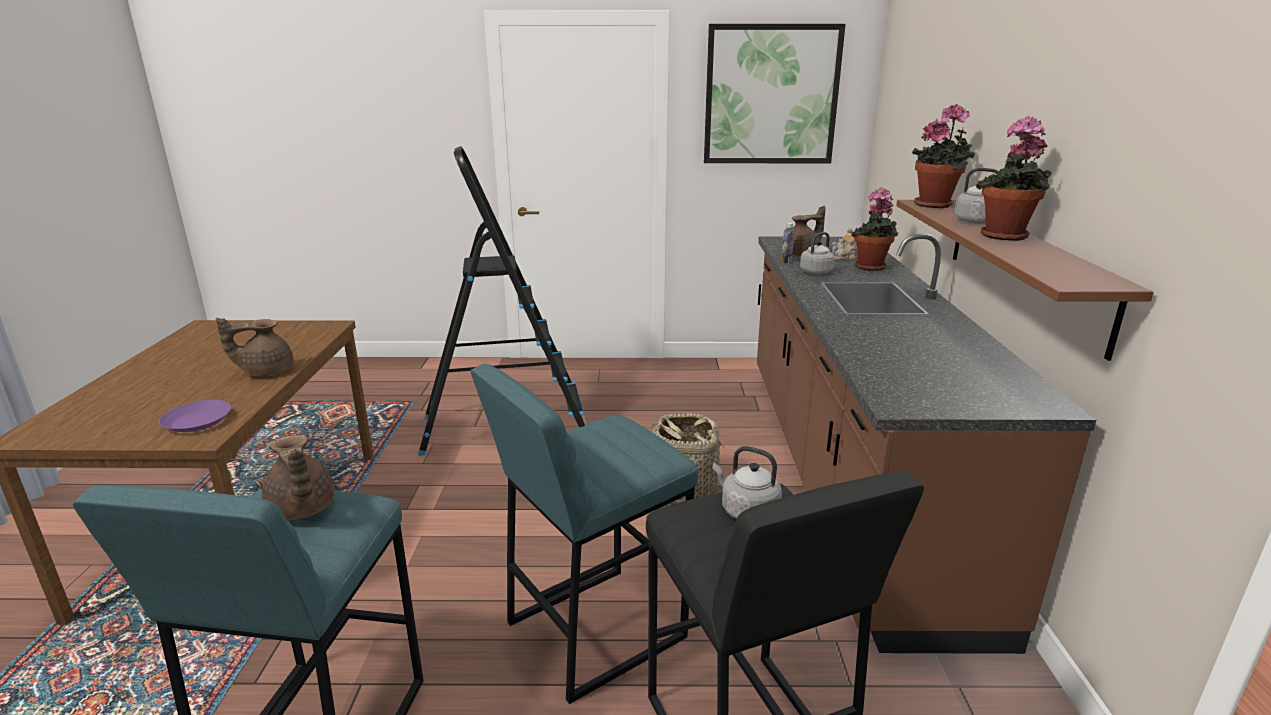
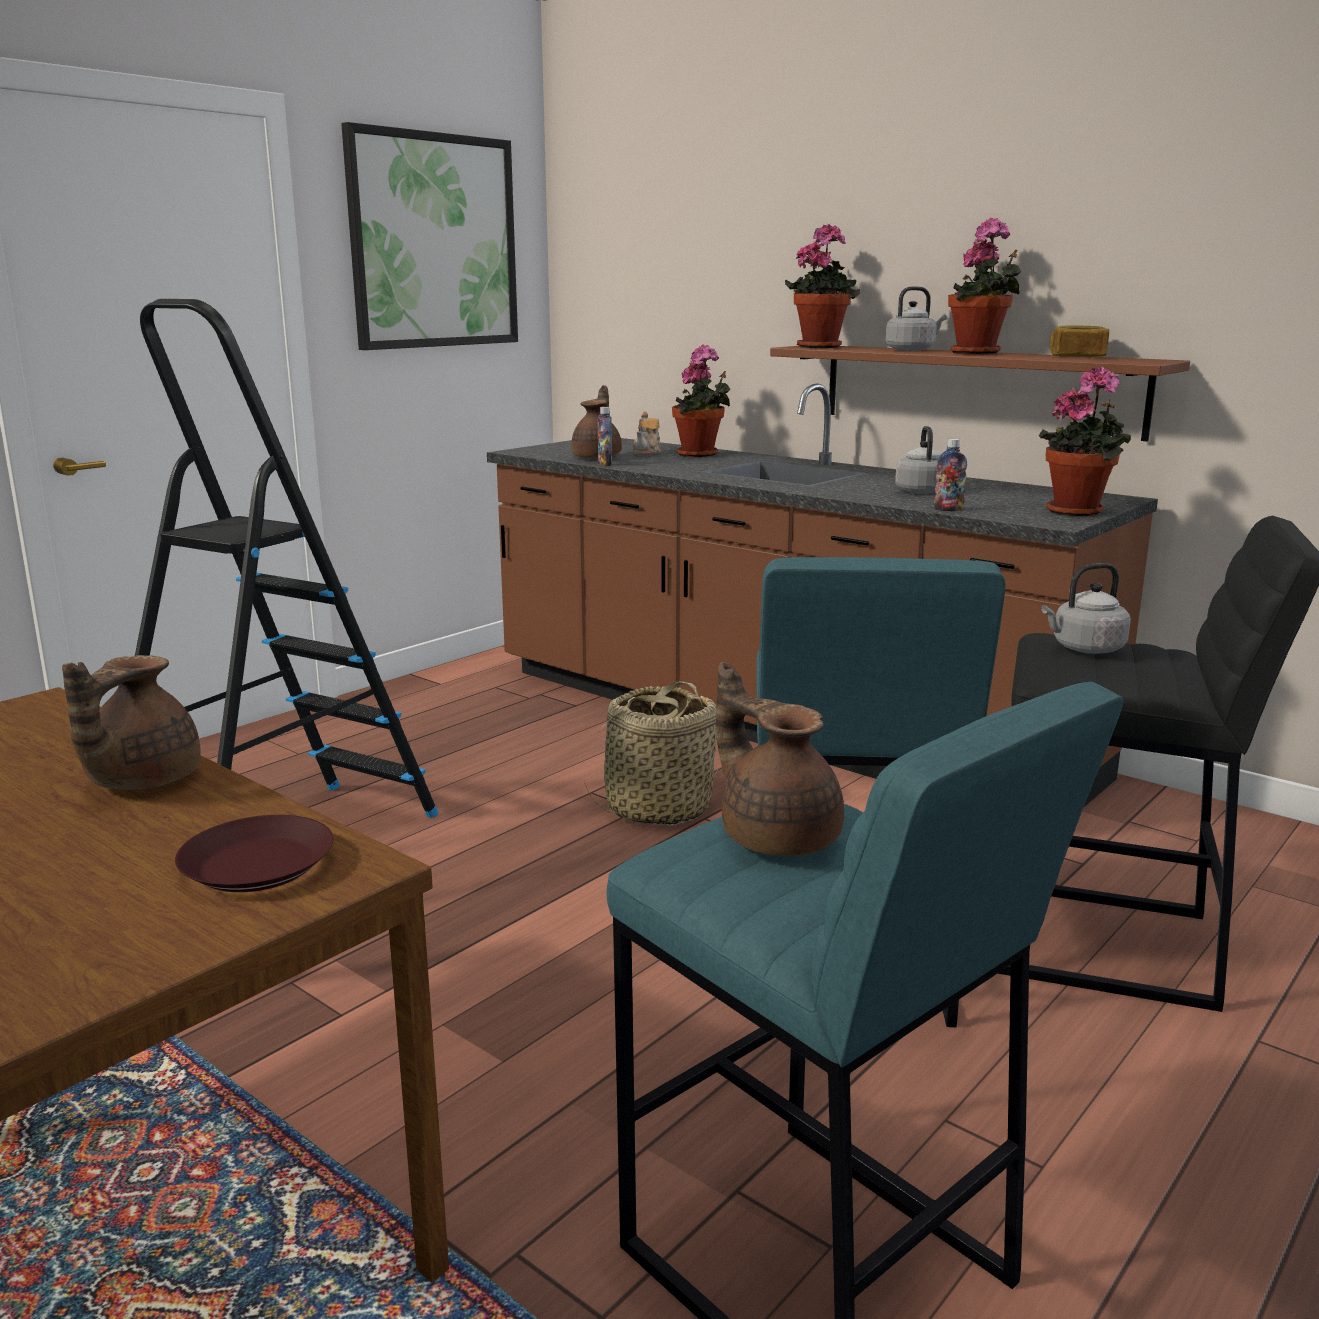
camera: 50 degrees left, 5 degrees down
purple plate [159,400,231,432] -> brown plate [175,815,333,892]
brown teapot [262,435,334,520] -> brown teapot turned 135 degrees counterclockwise [716,662,844,856]
grey kettle [800,232,838,275] -> grey kettle moved to [895,426,941,494]
none -> bottle [934,439,967,511]
none -> potted plant [1039,366,1131,516]
none -> bread [1049,325,1109,357]

